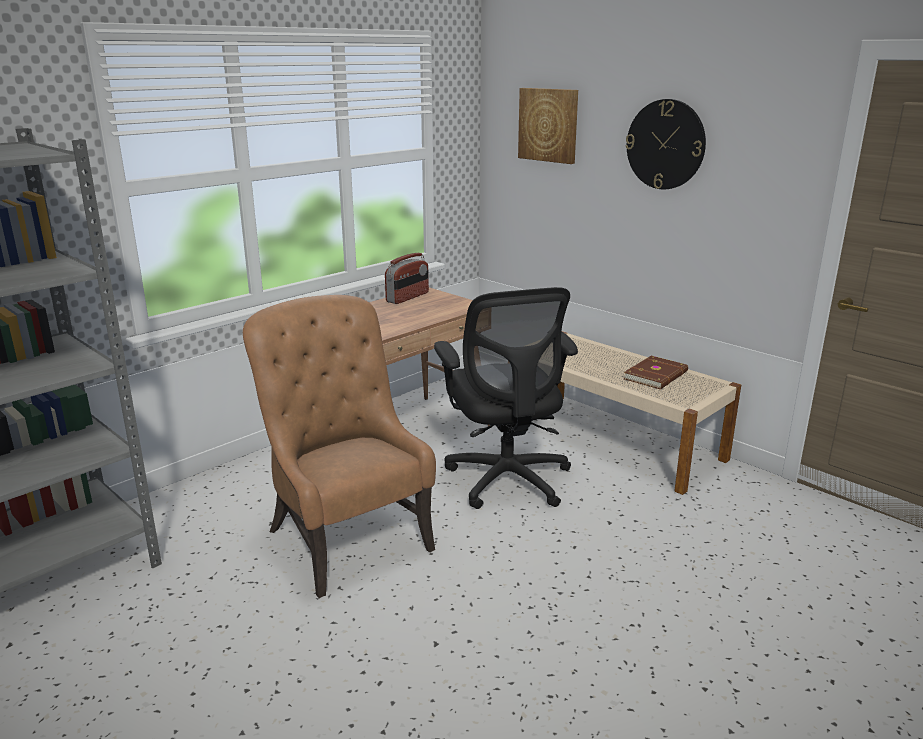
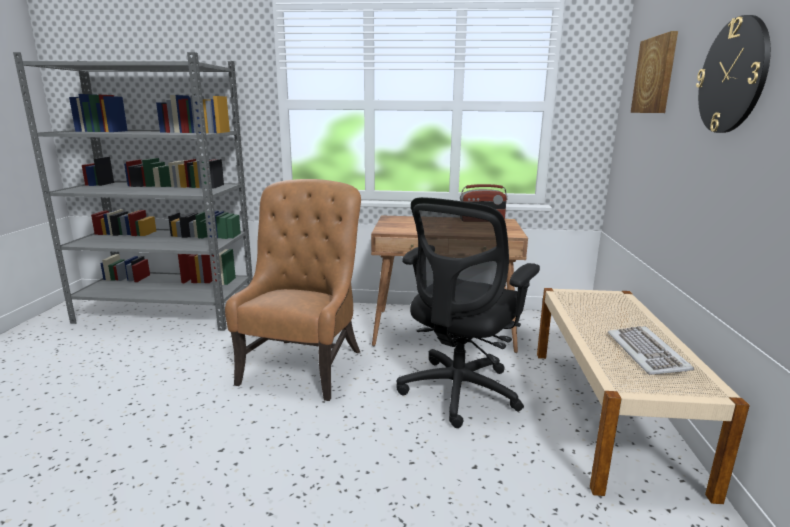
camera: 50 degrees right, 5 degrees down
brown book [624,356,688,389] -> keyboard [608,326,694,375]

